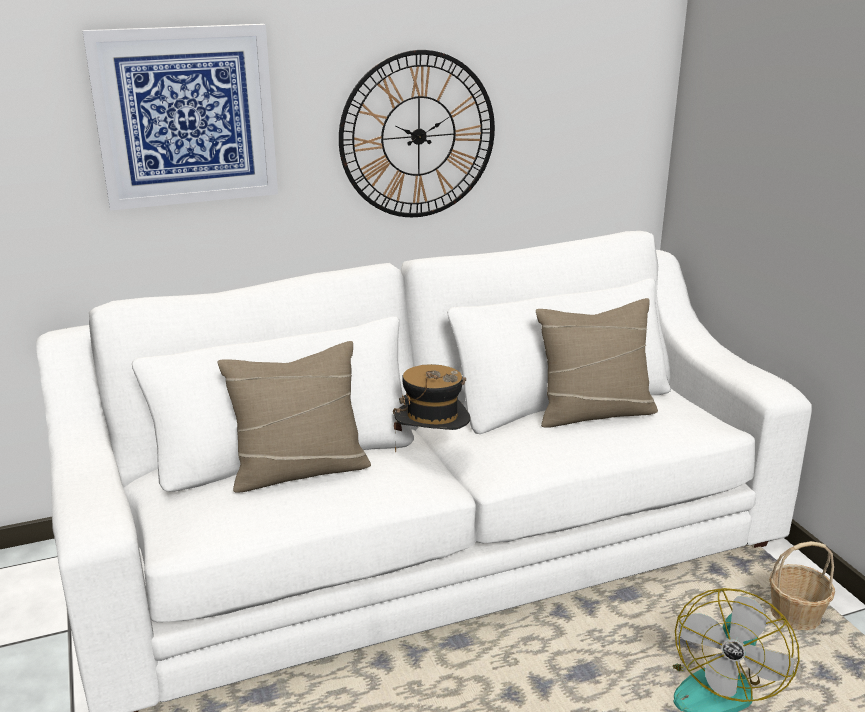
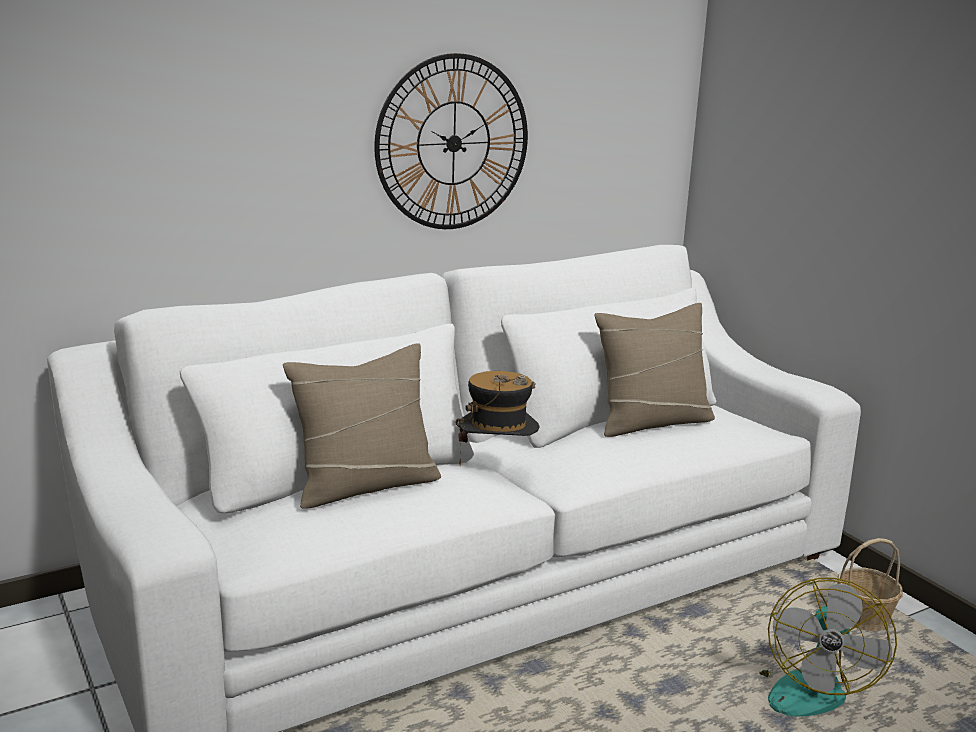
camera: 10 degrees left, 5 degrees down
picture [82,24,278,210] -> none

